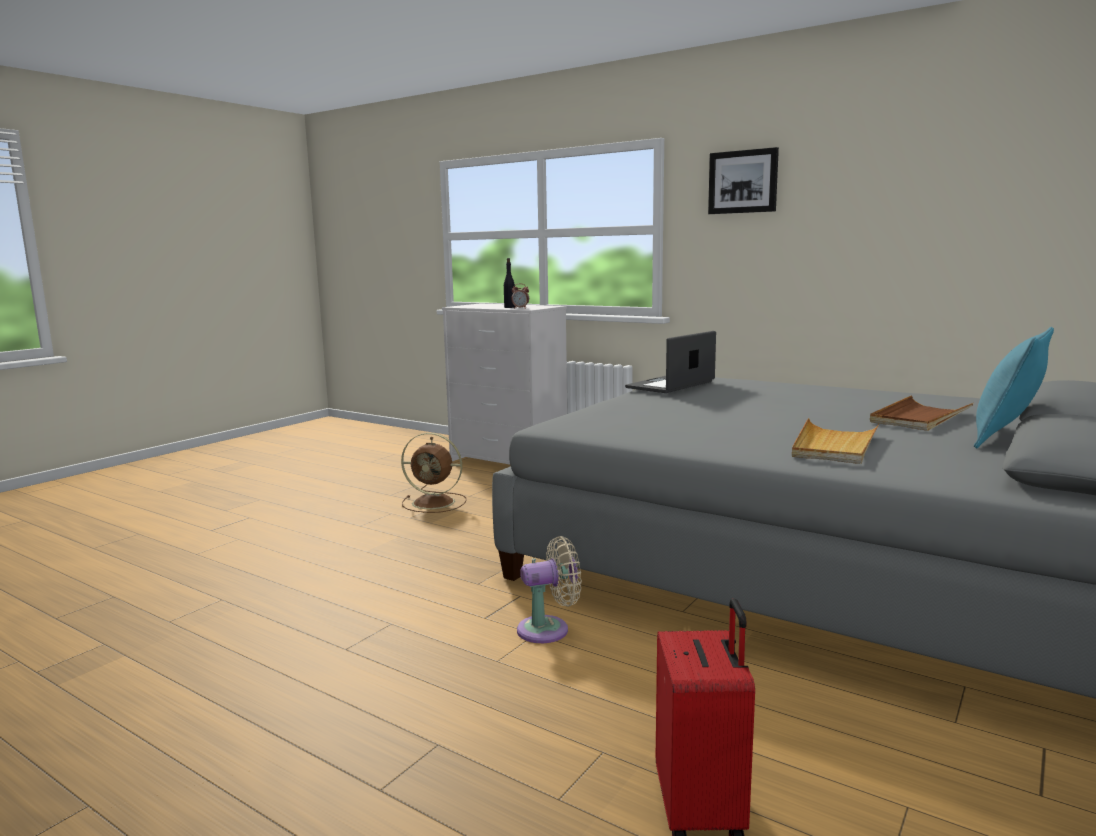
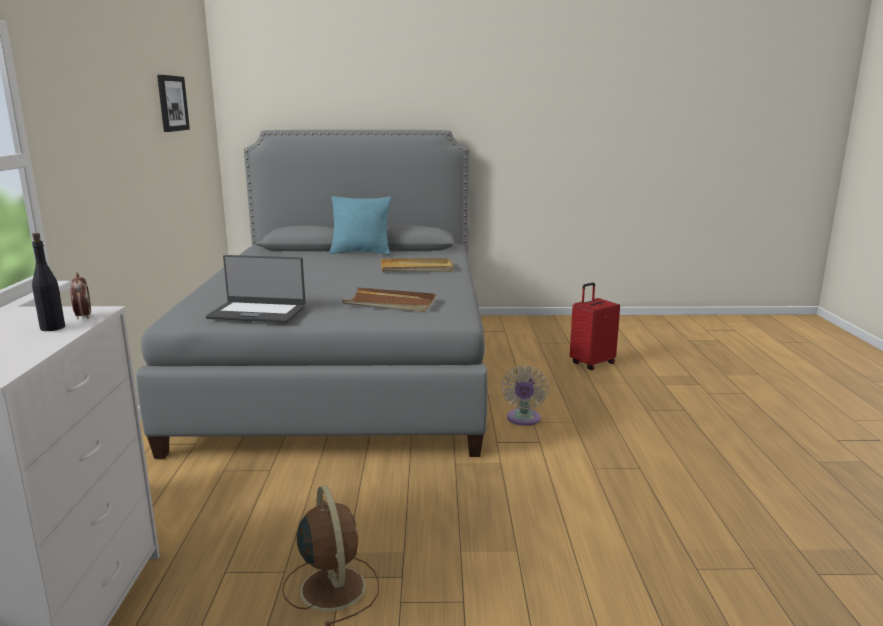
camera: 125 degrees left, 5 degrees up
beige fan [517,536,582,643] -> beige fan turned 120 degrees counterclockwise [501,365,549,426]
picture [708,147,779,214] -> picture moved to [157,75,190,132]
brown tray [870,395,974,431] -> brown tray moved to [343,287,436,312]

